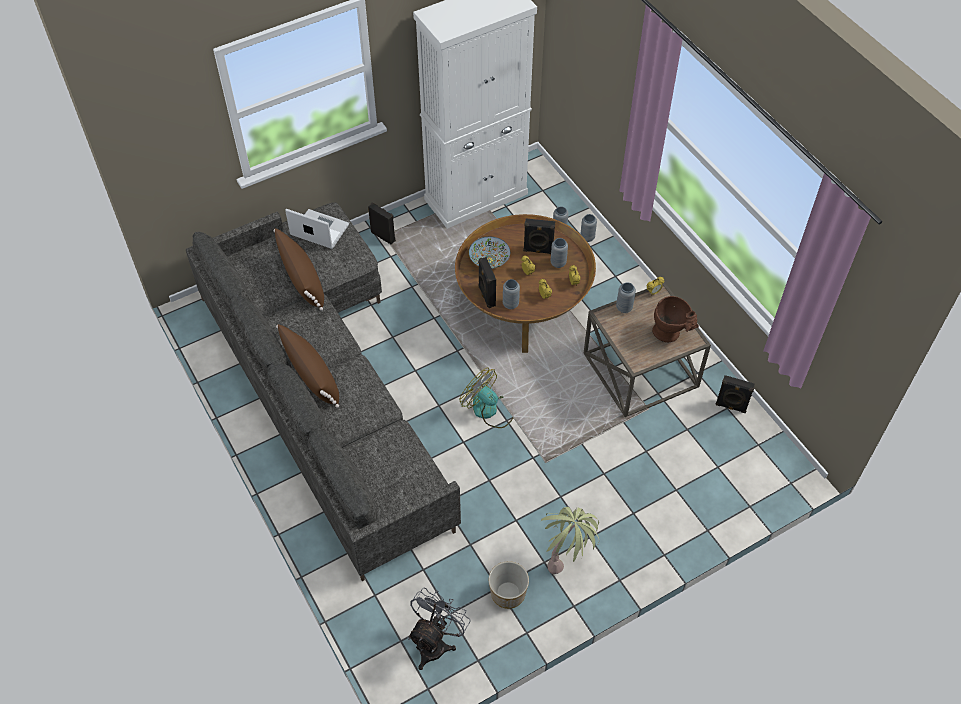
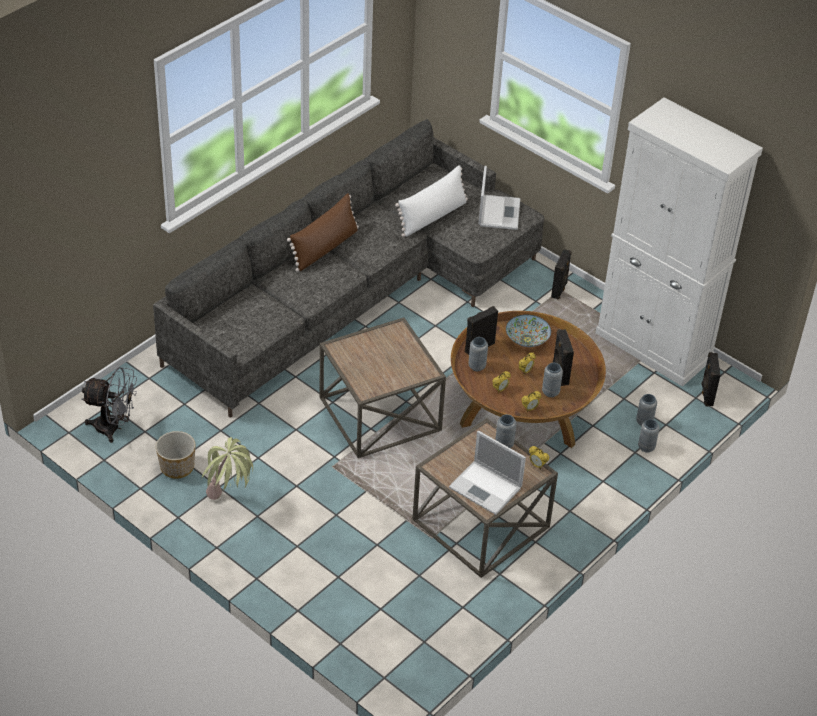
camera: 70 degrees right, 10 degrees down
brown pillow [273,228,324,311] -> white pillow [395,165,468,237]
fan [459,368,513,428] -> brown side table [320,318,446,458]
brown vase [652,296,699,342] -> laptop [449,431,526,515]
black speaker [715,375,755,413] -> black speaker moved to [701,352,721,407]

